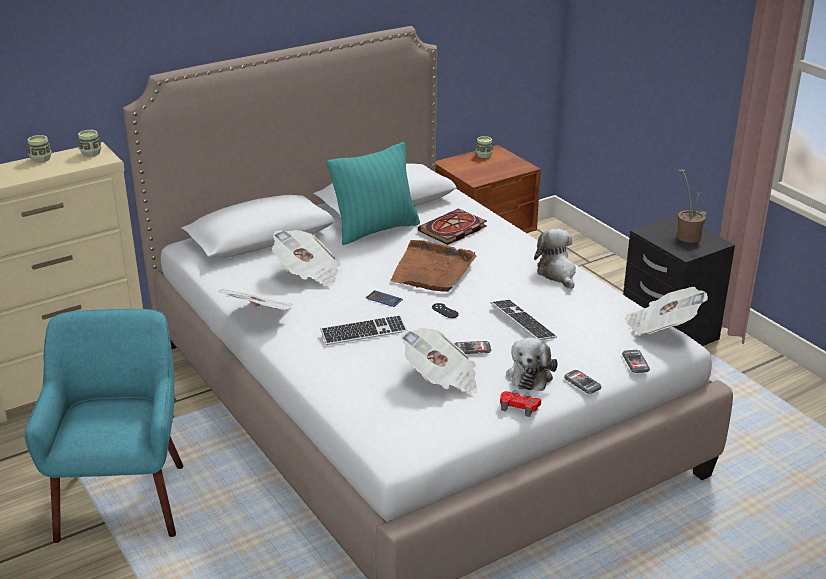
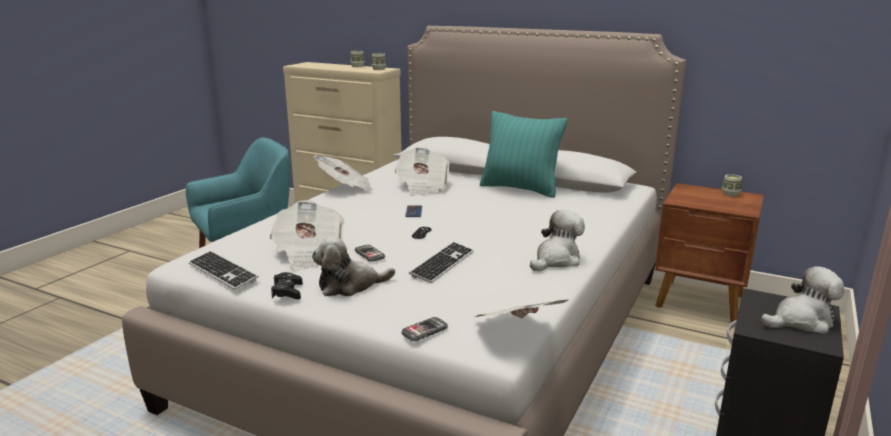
camera: 60 degrees right, 10 degrees down
keyboard [321,315,407,345] -> keyboard moved to [188,251,259,290]
brown tray [390,240,476,292] -> none
book [418,209,487,245] -> none
red game controller [500,391,541,417] -> black game controller [271,272,303,299]
phone [564,370,601,394] -> none
potted plant [677,169,707,243] -> plush toy [761,266,844,334]

